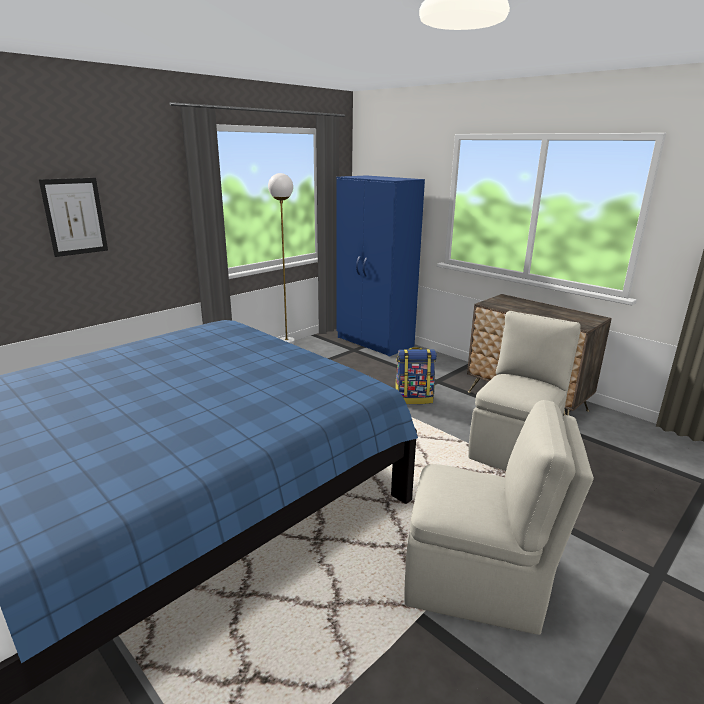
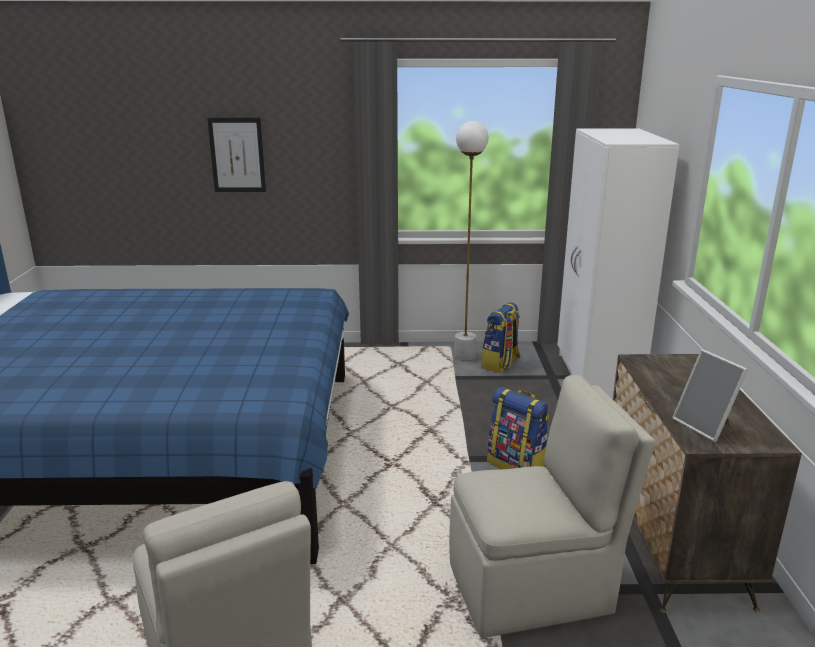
camera: 45 degrees right, 0 degrees up
blue wardrobe [336,175,425,357] -> white wardrobe [557,128,680,399]
none -> backpack [481,302,520,373]
none -> picture frame [672,349,748,442]

